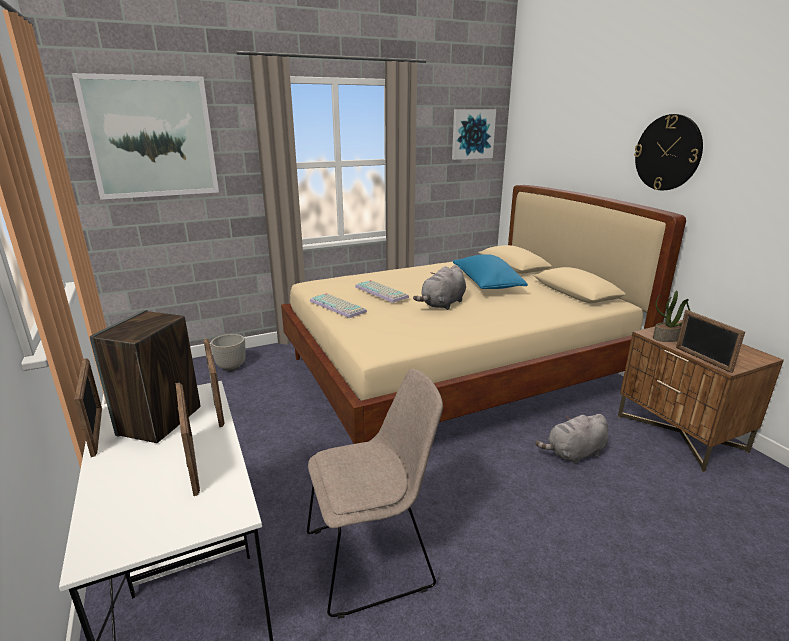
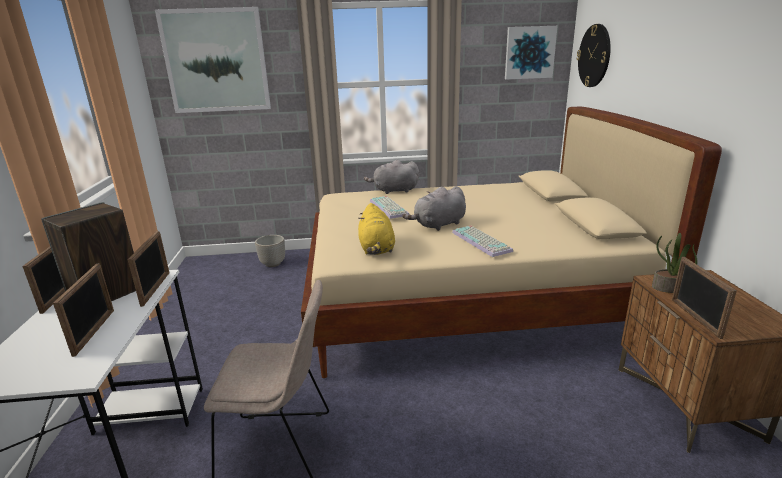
camera: 20 degrees right, 0 degrees up
keyboard [310,293,367,318] -> keyboard moved to [452,226,513,257]
blue pillow [453,254,528,289] -> none
grey plush toy [535,414,609,465] -> grey plush toy moved to [364,160,419,194]
wall clock [634,114,703,190] -> wall clock moved to [576,24,611,87]
none -> yellow plush toy [358,203,395,255]

